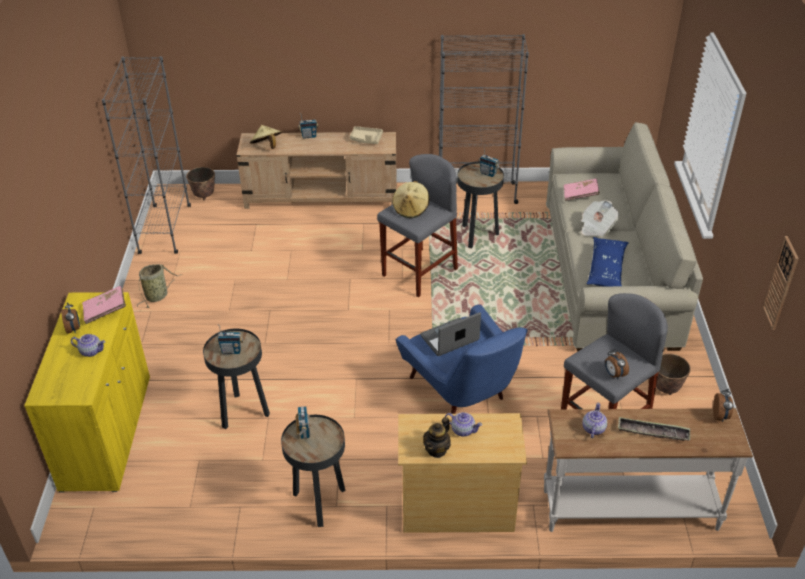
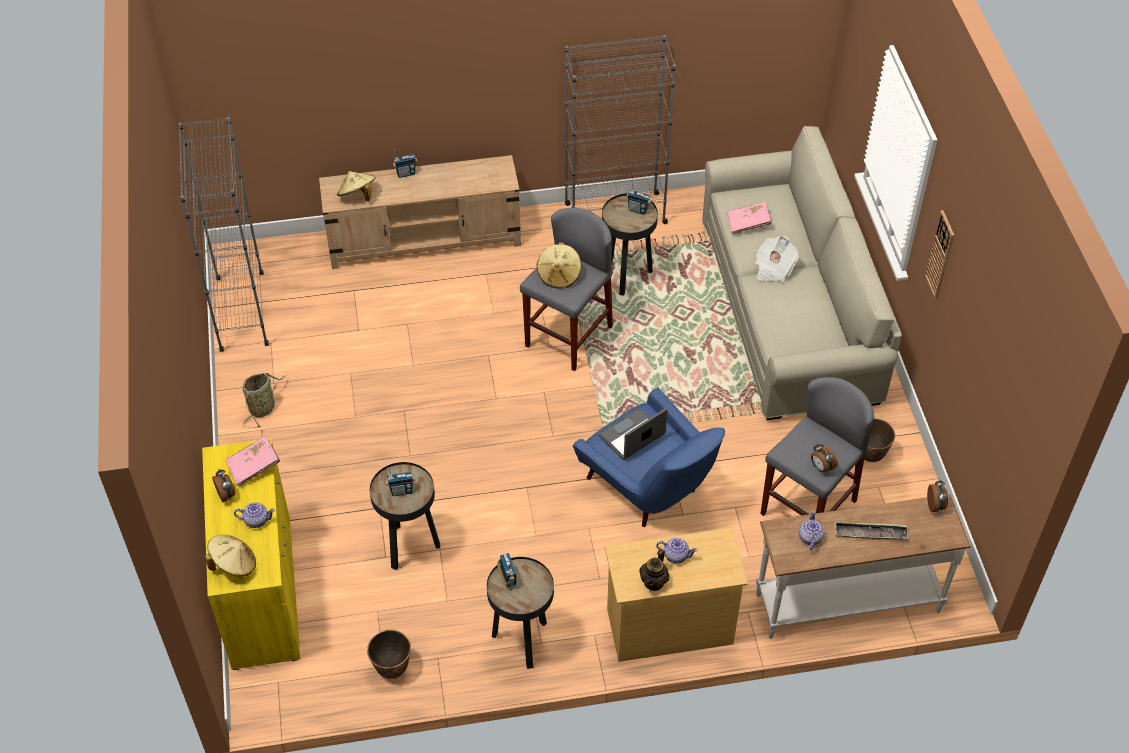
camera: 10 degrees left, 10 degrees up
planter [186,167,215,200] -> planter moved to [367,630,411,679]
beige tray [350,126,383,144] -> none
blue pillow [587,237,629,287] -> none
wall clock [763,236,799,330] -> wall clock moved to [924,210,954,299]
none -> beige hat [205,535,256,577]

